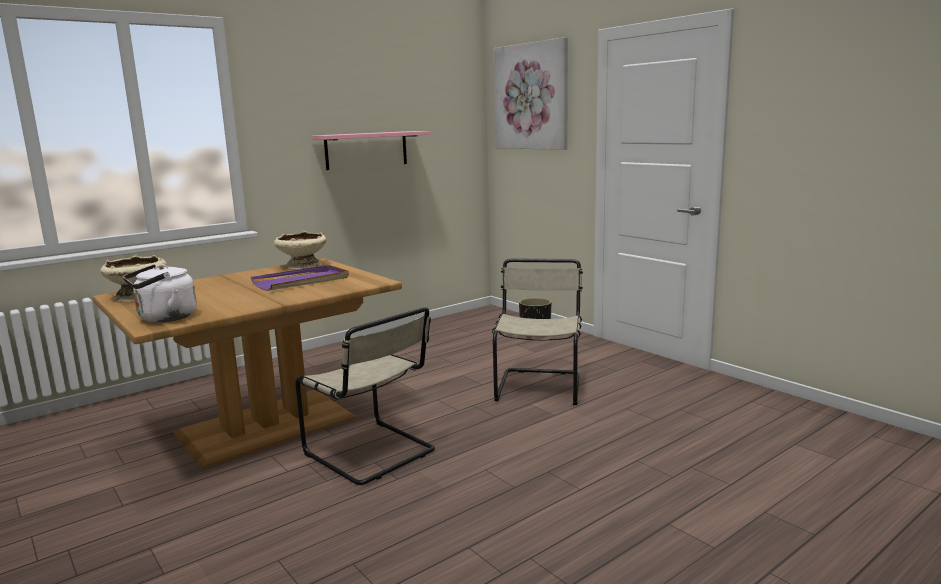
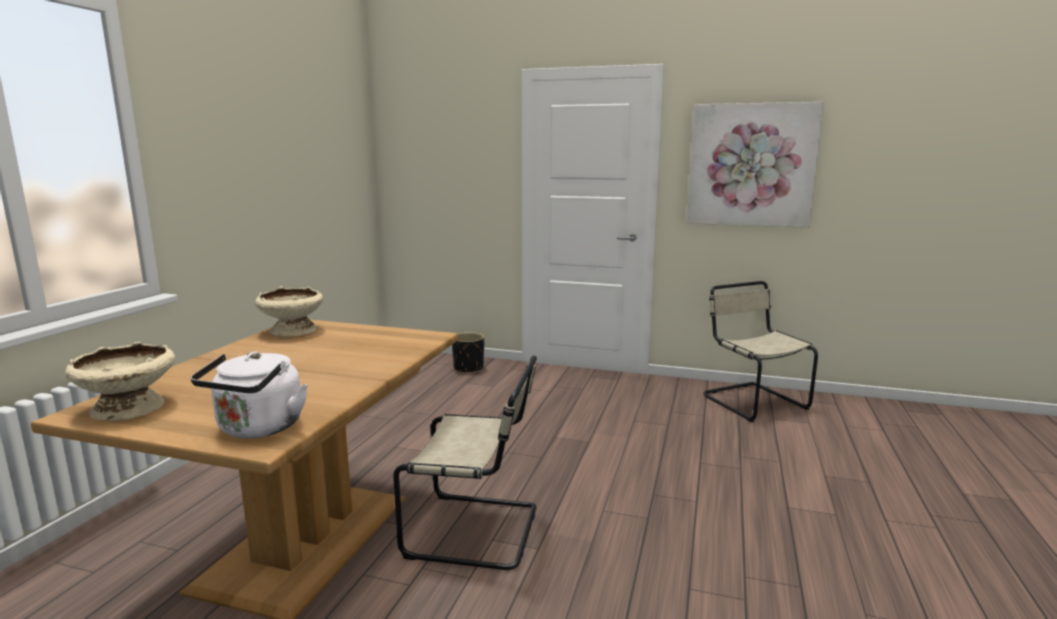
camera: 35 degrees left, 0 degrees up
purple tray [251,265,349,291] -> none
pink shelf [312,131,431,170] -> none
beige chair [492,259,583,405] -> beige chair moved to [704,281,818,422]
picture [493,37,568,150] -> picture moved to [687,102,824,228]

